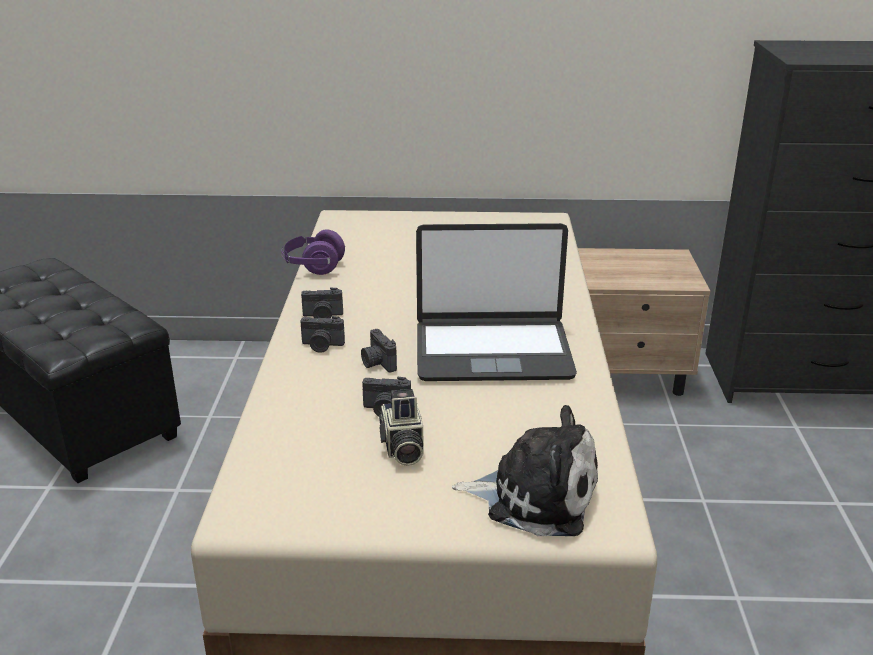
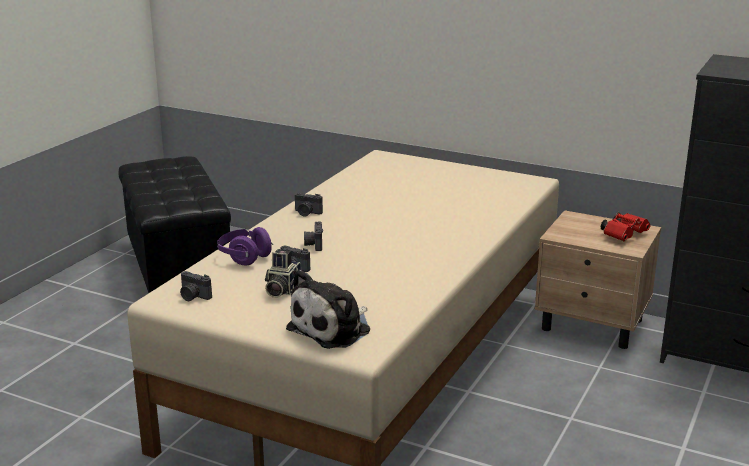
camera: 25 degrees right, 5 degrees down
purple headphones [281,229,345,275] -> purple headphones moved to [217,227,273,265]
camera [300,316,345,353] -> camera moved to [180,271,212,301]
laptop [416,223,577,381] -> none
plush toy [452,405,598,536] -> plush toy turned 90 degrees clockwise [286,270,370,349]
none -> red binoculars [601,212,650,242]

